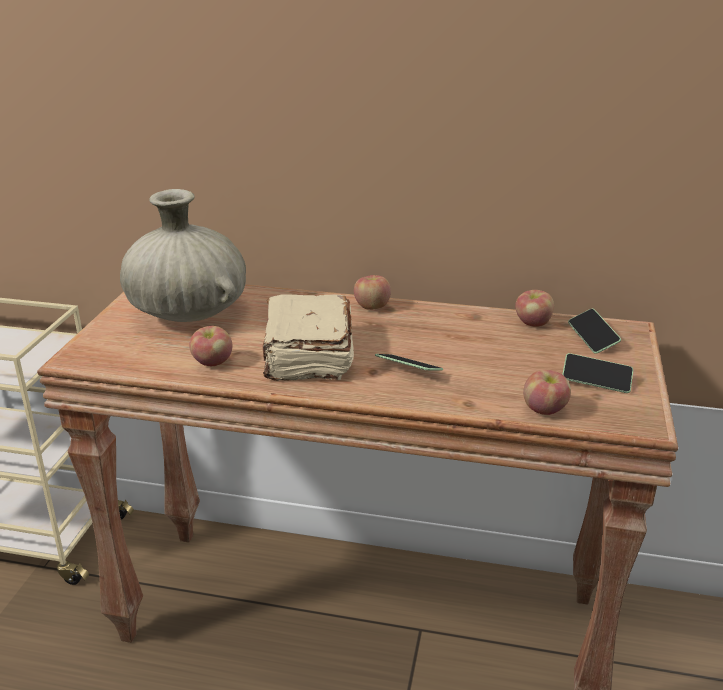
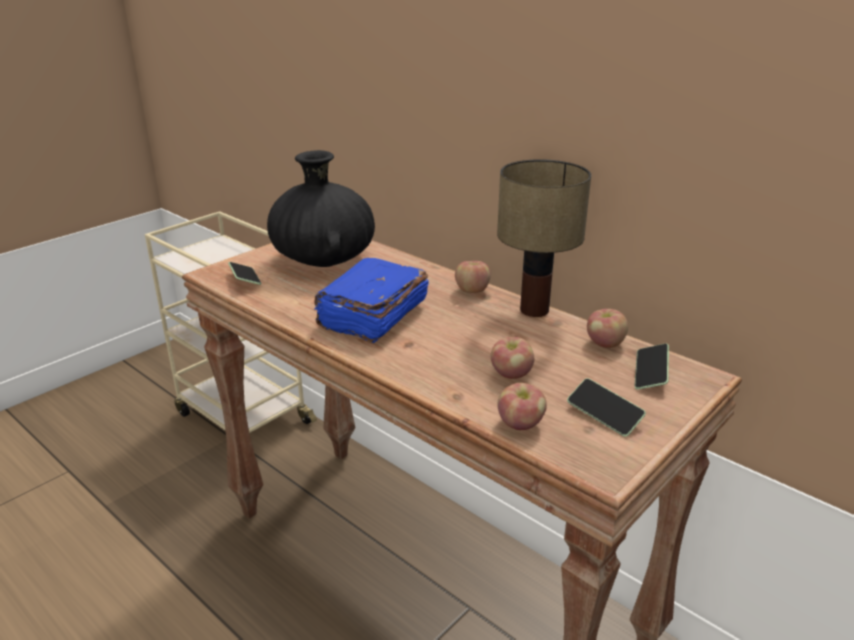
camera: 30 degrees right, 0 degrees up
beige vase [120,189,246,322] -> black vase [267,150,375,267]
apple [189,326,233,366] -> apple moved to [491,337,534,379]
beige book [263,294,354,381] -> blue book [314,258,429,343]
phone [375,354,443,371] -> phone moved to [228,262,261,285]
none -> table lamp [497,159,591,317]

